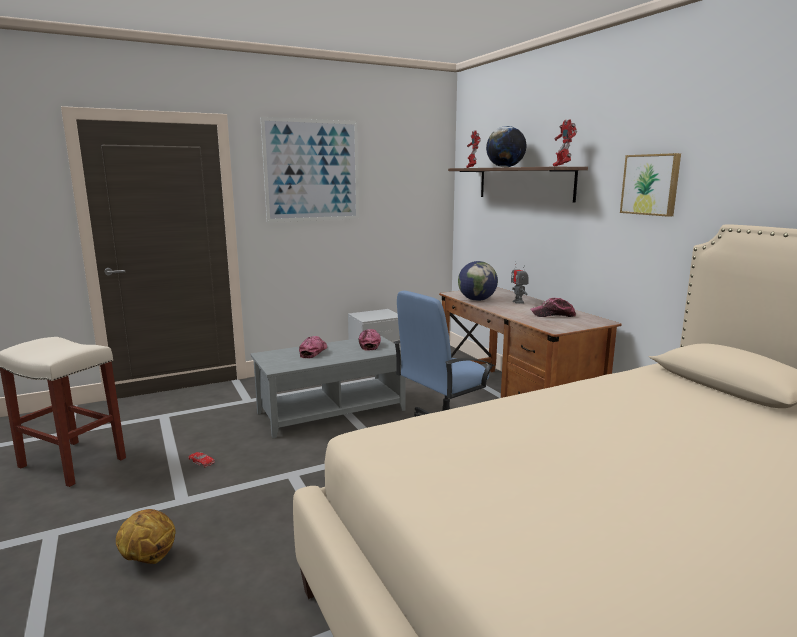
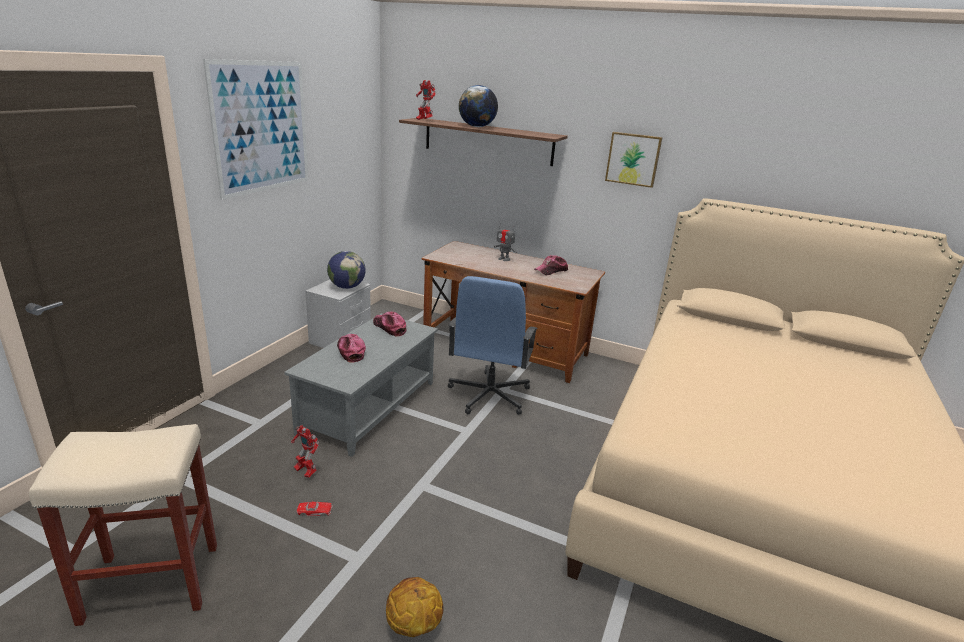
camera: 40 degrees left, 10 degrees up
globe [458,261,498,301] -> globe moved to [327,251,366,289]
toy robot [553,119,577,166] -> toy robot moved to [291,425,319,478]

